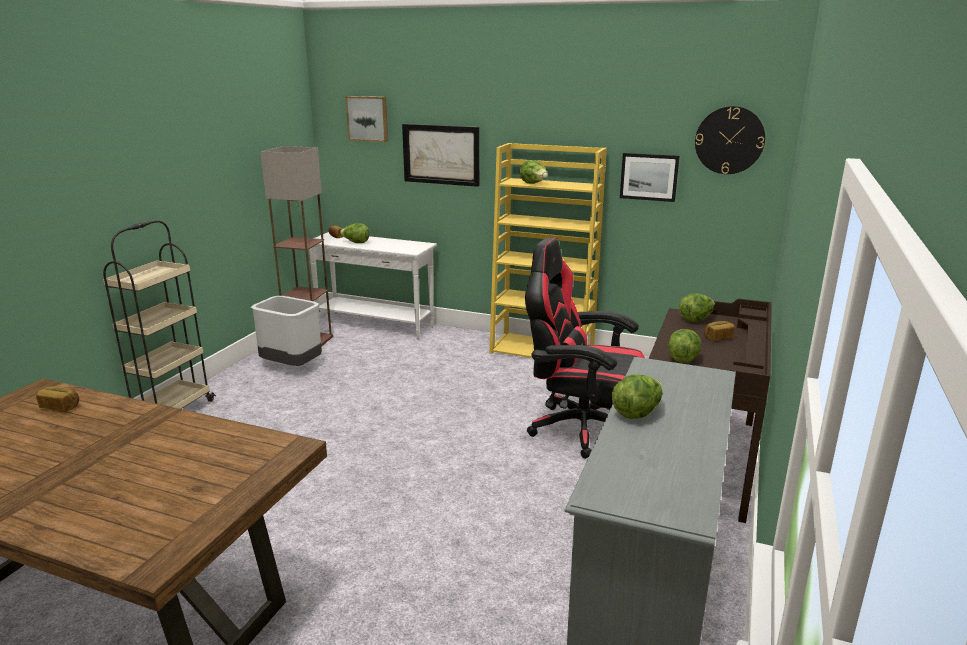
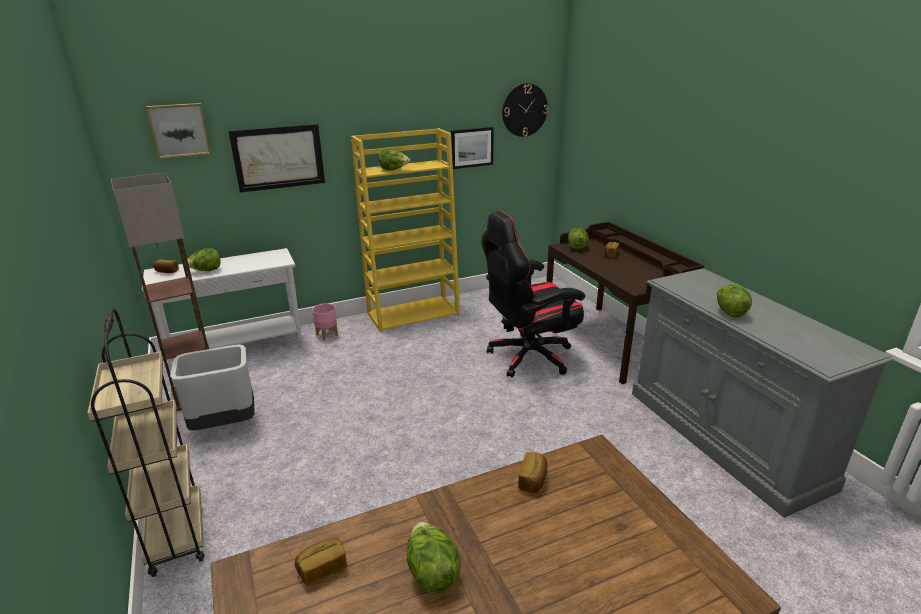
camera: 45 degrees left, 5 degrees up
lettuce [668,329,701,363] -> lettuce moved to [407,522,461,594]
none -> pink planter [312,303,338,341]
none -> bread [518,452,547,493]

